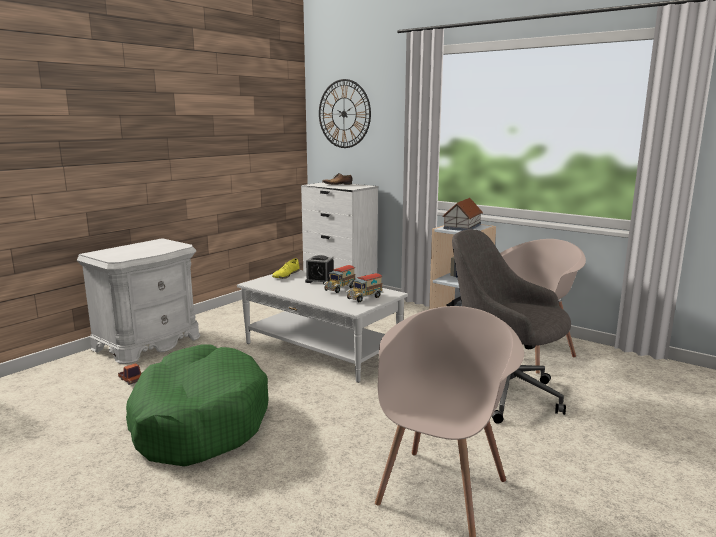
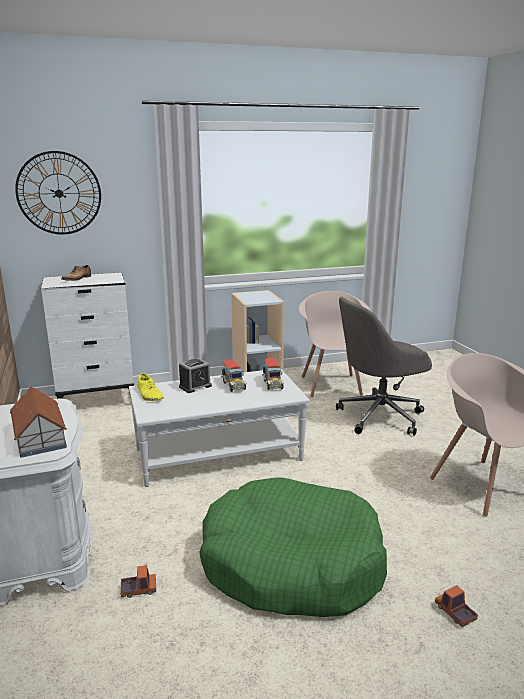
camera: 55 degrees left, 5 degrees up
toy house [443,198,483,231] -> toy house moved to [9,387,67,458]
none -> toy truck [435,585,478,627]

